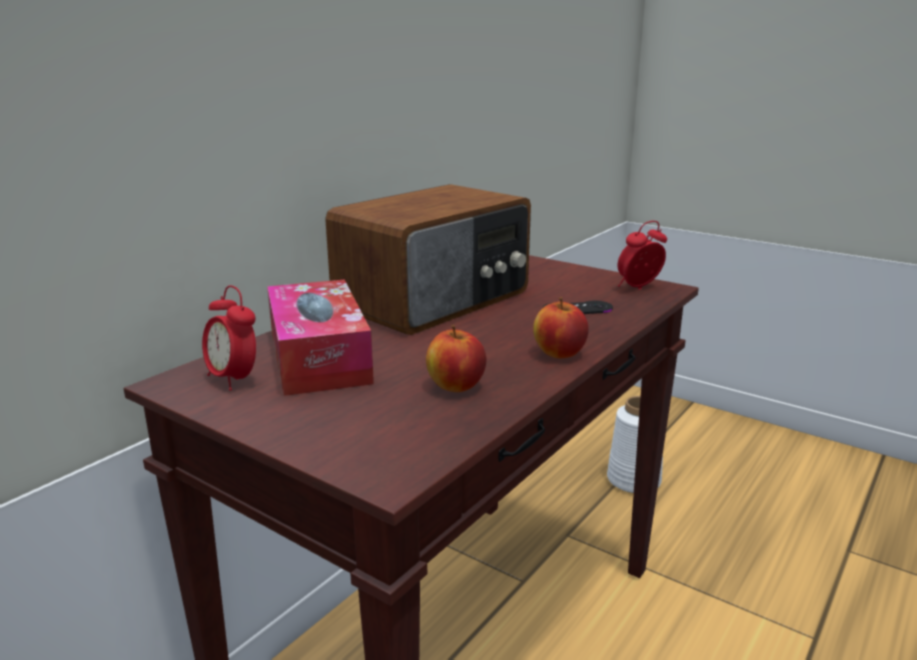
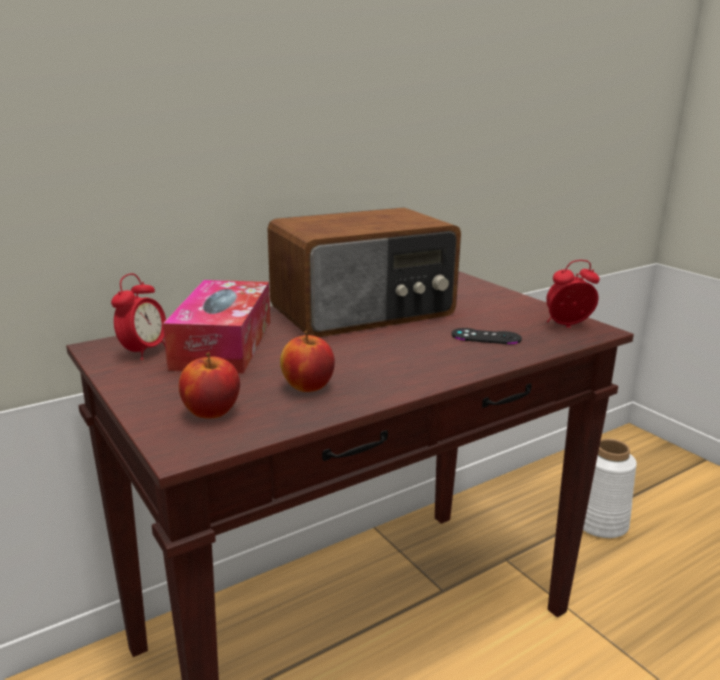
camera: 20 degrees right, 0 degrees up
alarm clock [202,285,256,391] -> alarm clock turned 135 degrees counterclockwise [111,273,166,360]
apple [533,297,589,358] -> apple moved to [179,352,240,418]

